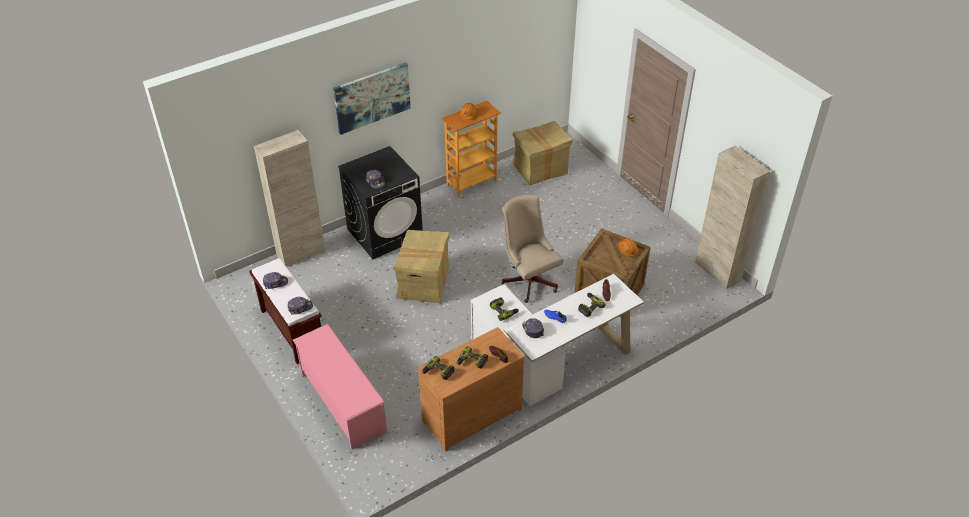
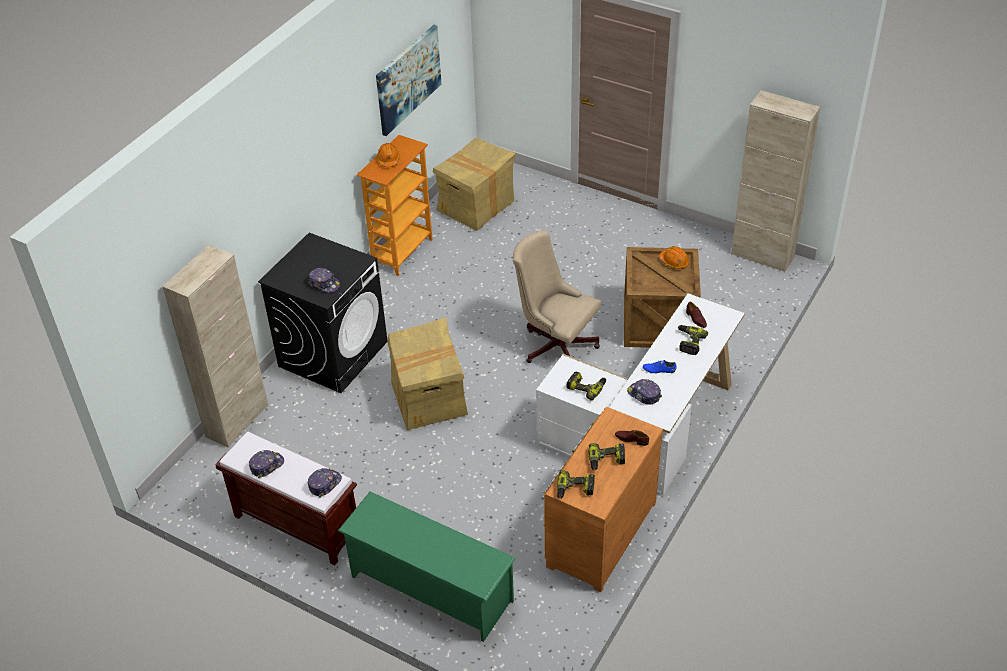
camera: 25 degrees left, 0 degrees up
pink shoe rack [293,324,387,450] -> green shoe rack [338,492,516,642]
picture [333,62,411,135] -> picture moved to [376,25,441,136]

